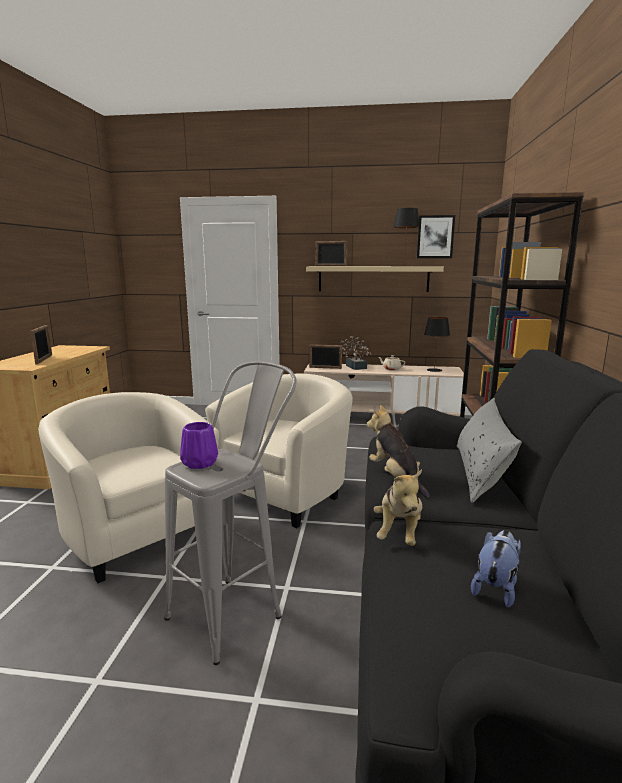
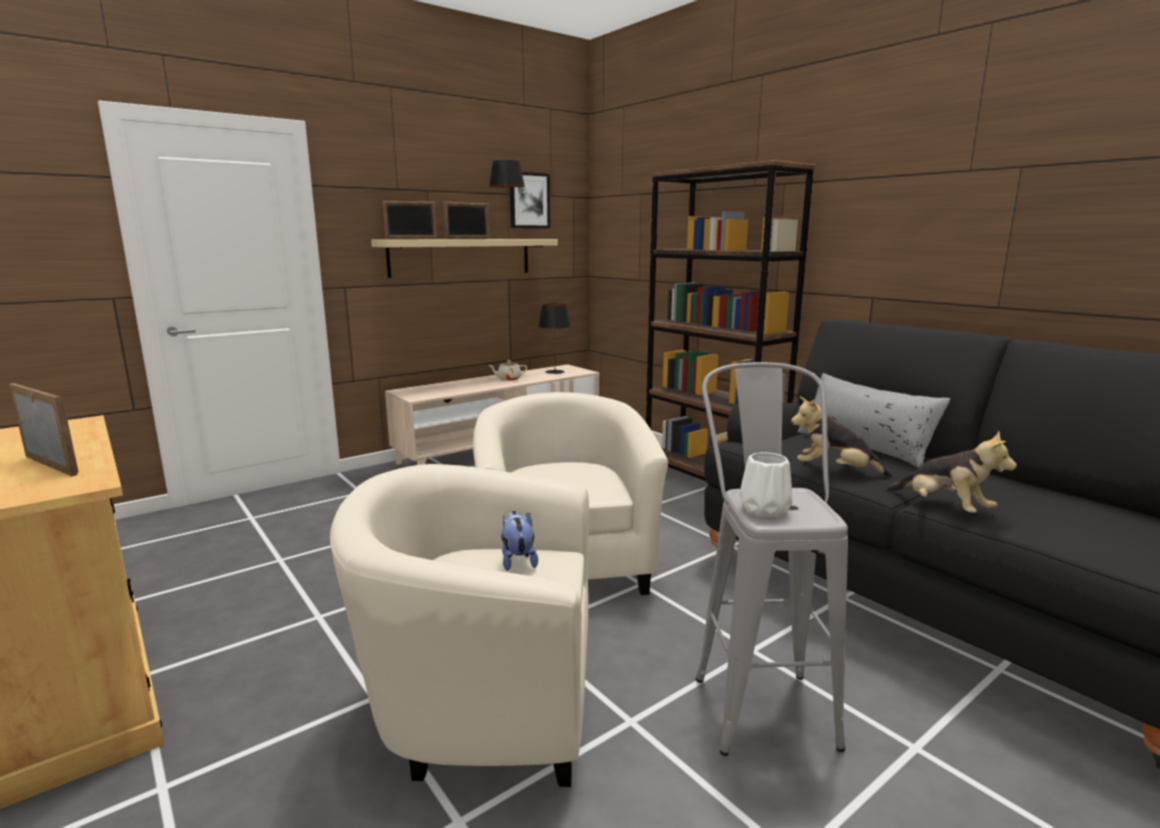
camera: 45 degrees left, 0 degrees up
purple vase [180,422,218,469] -> white vase [740,452,792,517]
picture frame [309,344,342,369] -> picture frame moved to [443,202,490,239]
potted plant [340,336,372,370] -> none
plush toy [471,530,521,608] -> plush toy moved to [501,511,538,571]

